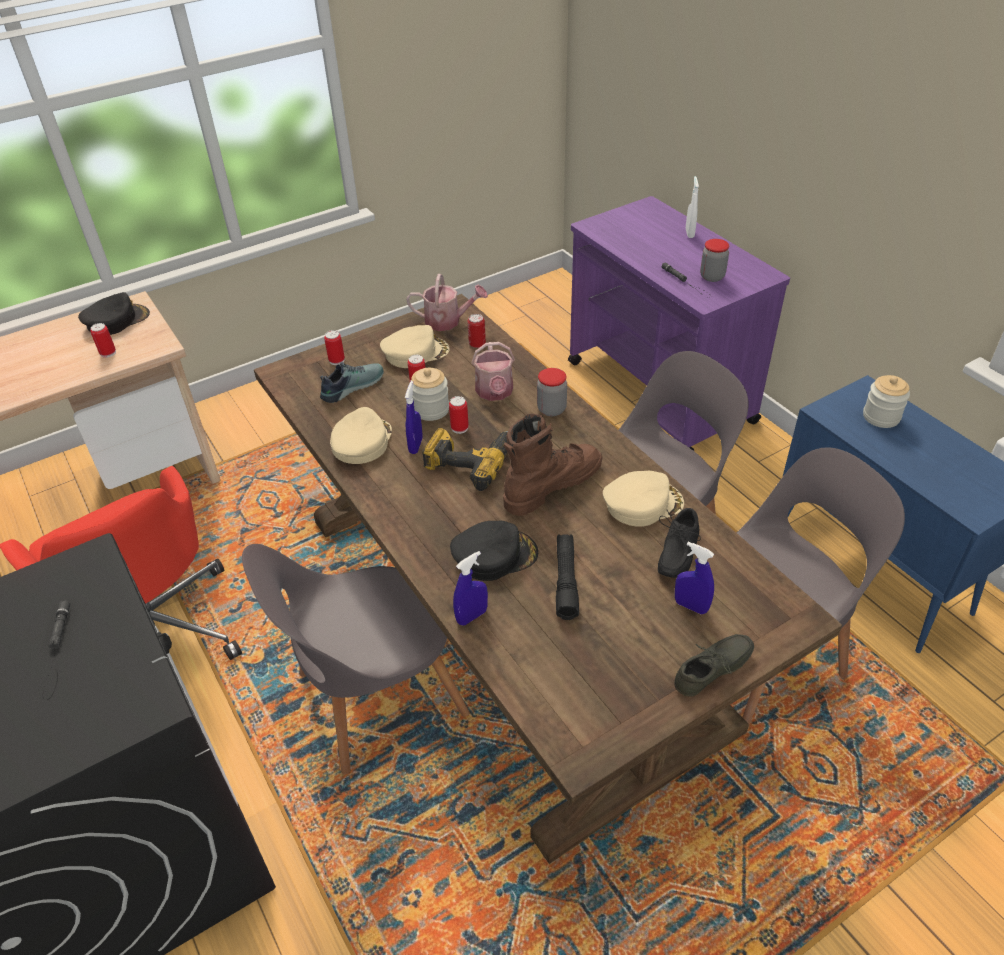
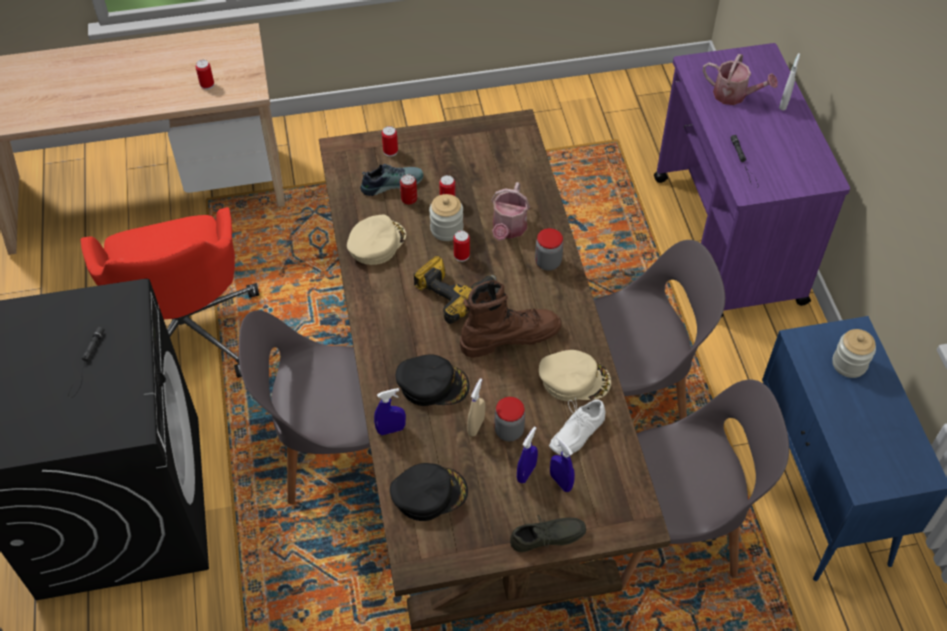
camera: 20 degrees right, 10 degrees up
black cap [78,292,150,335] -> black cap moved to [390,463,468,521]
beige cap [380,325,450,368] -> none
blue spray bottle [405,381,423,454] -> blue spray bottle moved to [517,427,538,483]
watering can [406,274,488,331] -> watering can moved to [703,54,778,105]
can [467,314,486,348] -> can moved to [400,174,417,205]
black flashlight [556,534,579,620] -> beige spray bottle [467,378,485,436]
black shoe [658,508,701,578] -> white shoe [549,398,605,455]
jar [700,239,729,282] -> jar moved to [494,397,525,441]

